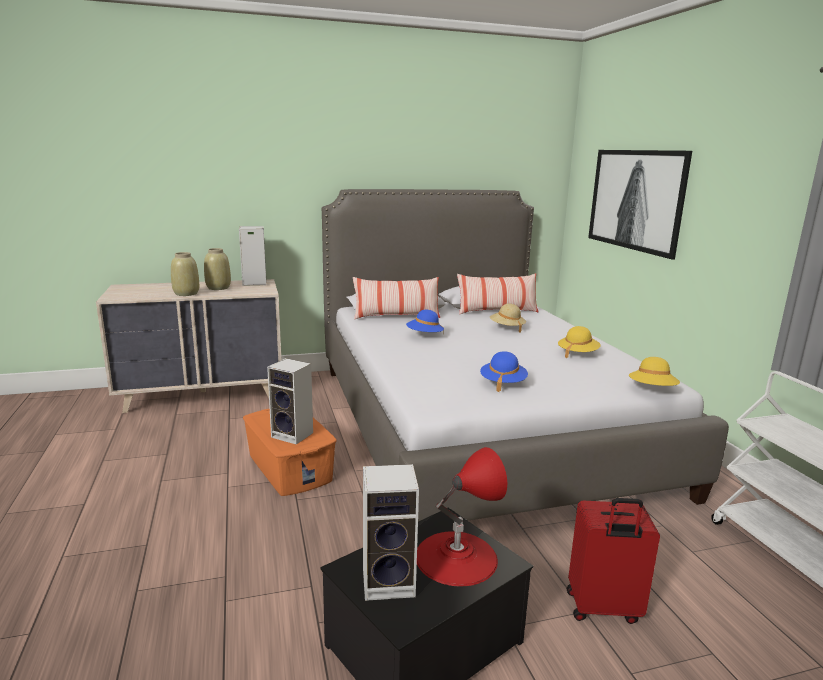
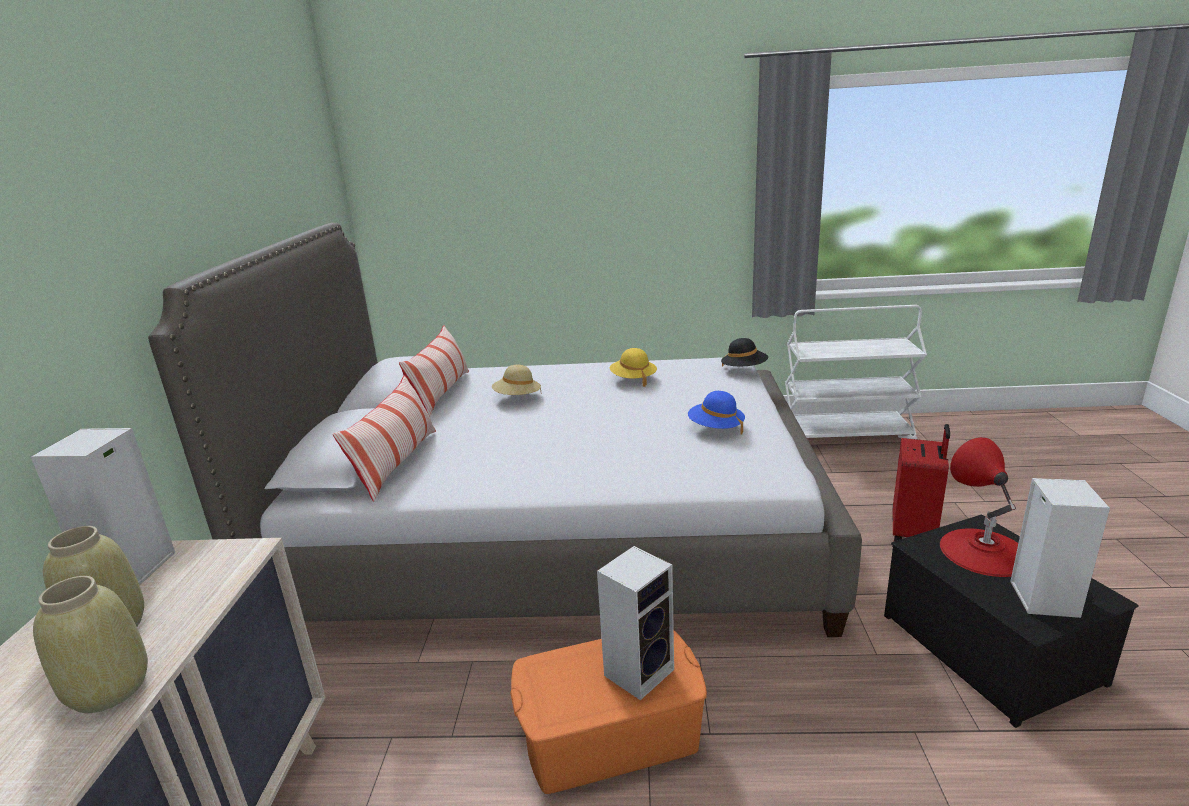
camera: 70 degrees left, 5 degrees up
blue hat [406,310,444,332] -> none
picture [588,150,692,259] -> none
yellow hat [629,357,680,386] -> black hat [721,338,768,367]

